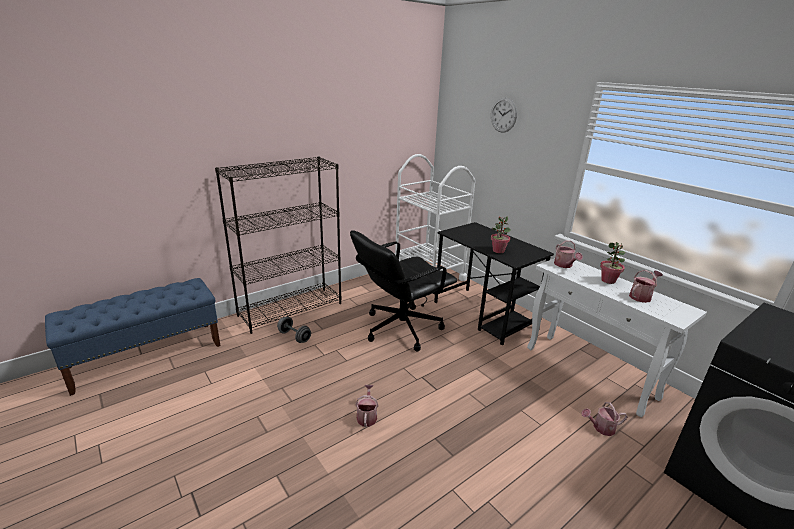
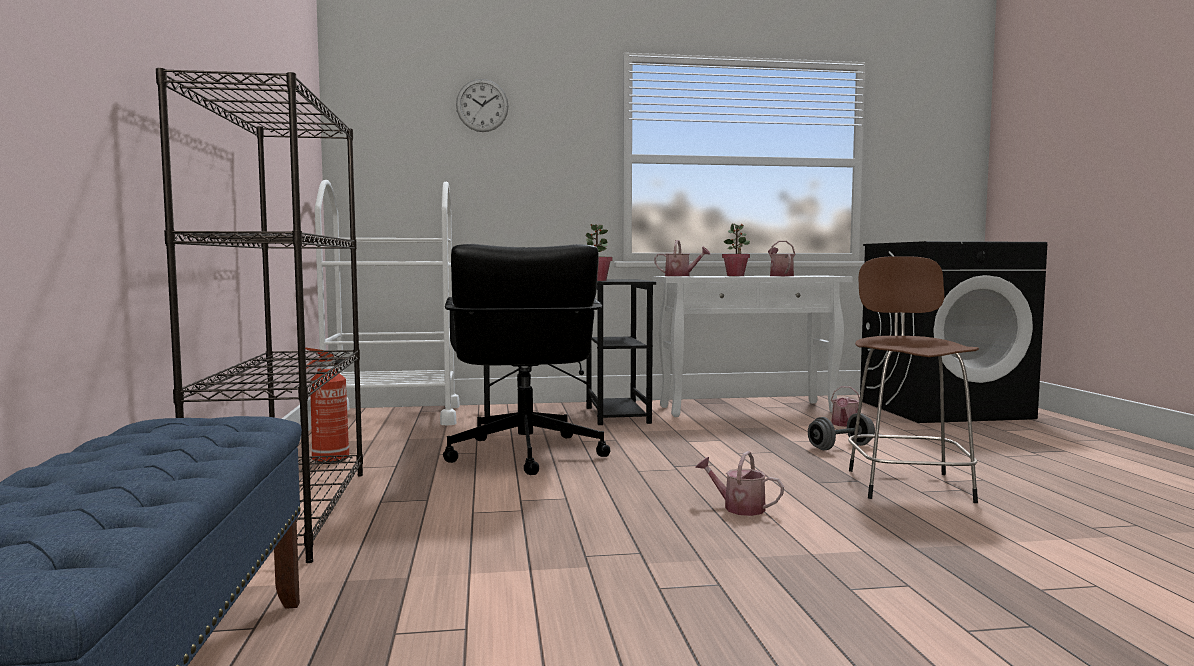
camera: 60 degrees left, 20 degrees down
grey dumbbell [277,317,311,343] -> grey dumbbell moved to [808,413,875,450]
none -> fire extinguisher [305,347,349,463]
none -> brown stool [848,256,979,503]

